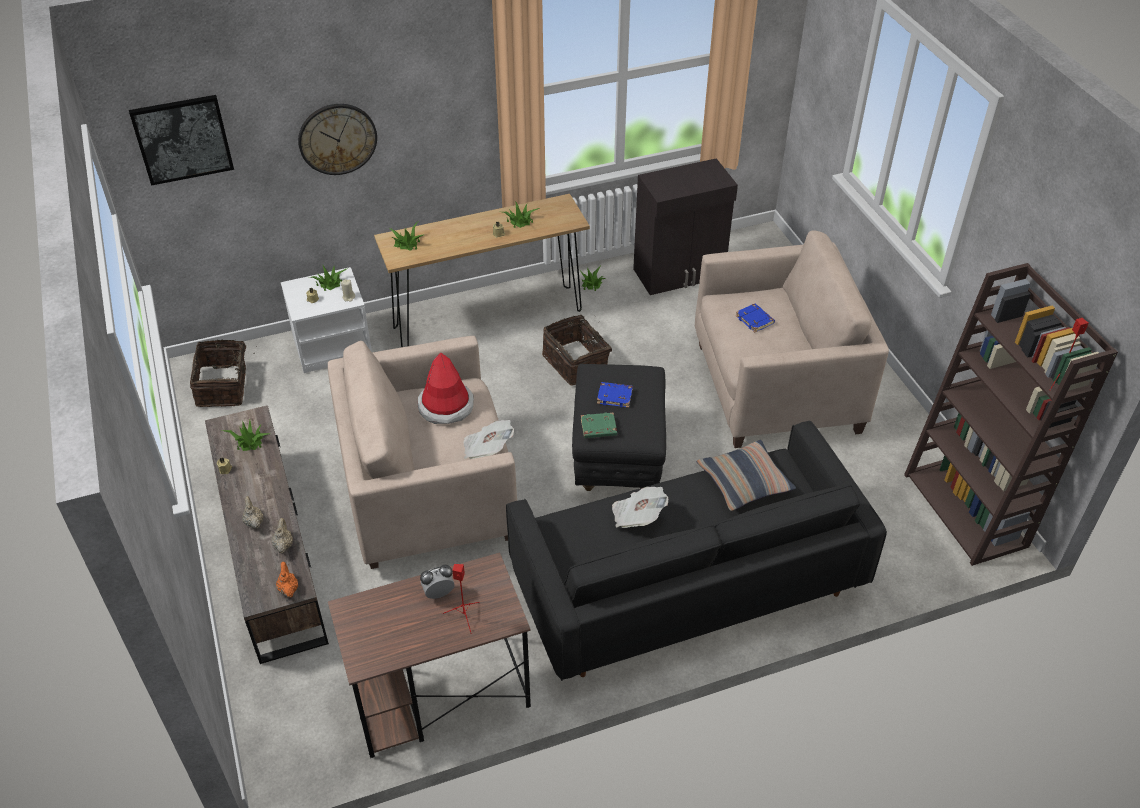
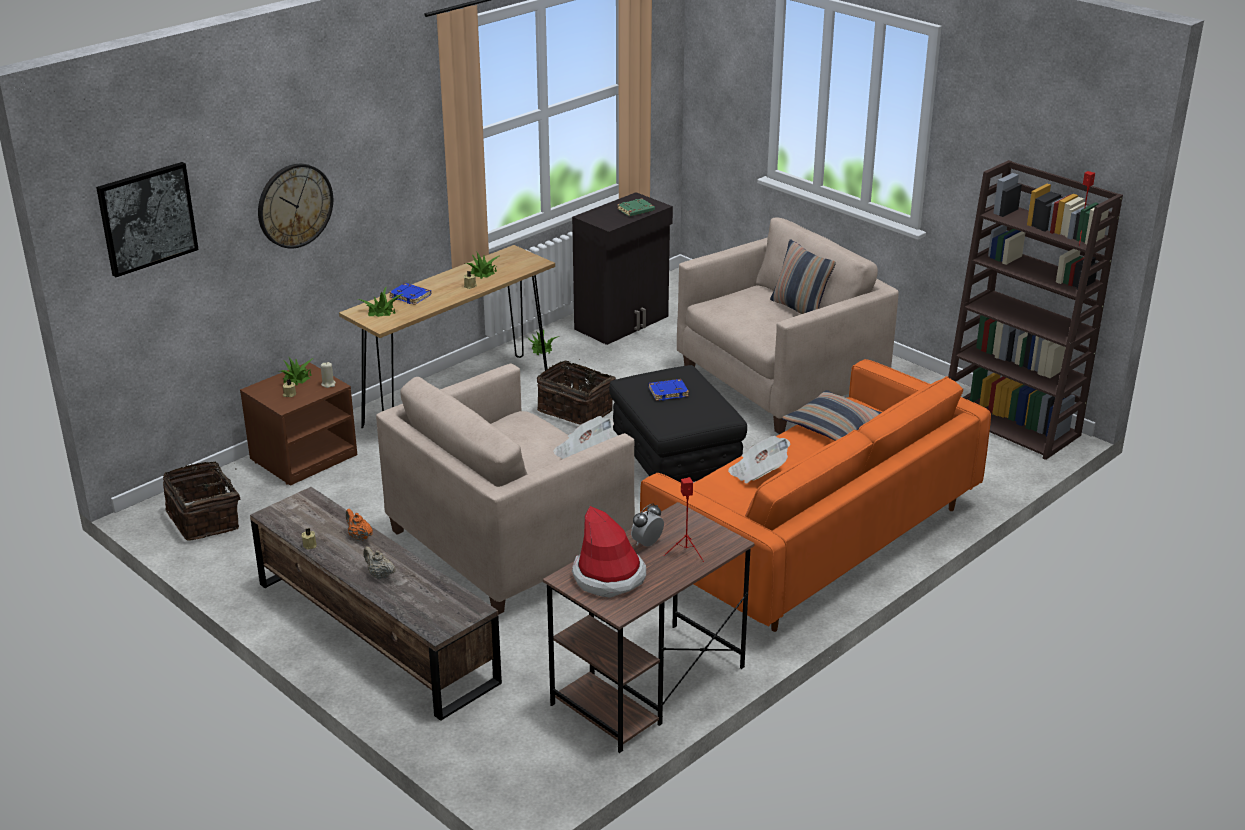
camera: 25 degrees left, 15 degrees down
potted plant [222,420,270,451] -> none
beige teapot [272,518,293,554] -> none
orange teapot [276,562,298,598] -> orange teapot moved to [346,509,373,541]
white nightstand [281,267,372,373] -> brown nightstand [240,362,357,486]
hat [418,353,474,424] -> hat moved to [572,506,646,598]
black sofa [506,421,887,681] -> orange sofa [640,359,991,632]
green book [581,412,617,438] -> green book moved to [617,198,655,216]
blue book [735,304,775,332] -> blue book moved to [389,283,431,305]
none -> pillow [770,239,836,314]

